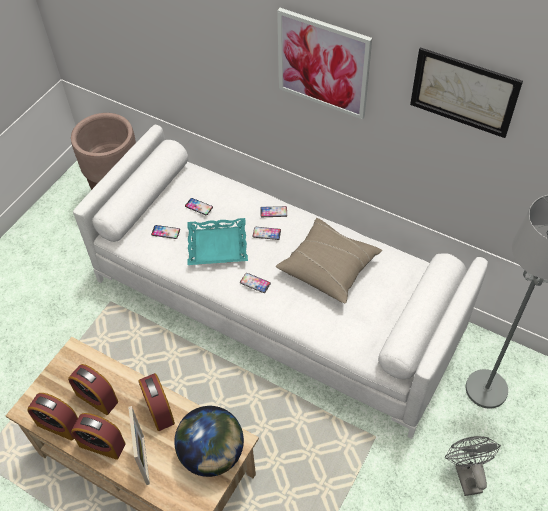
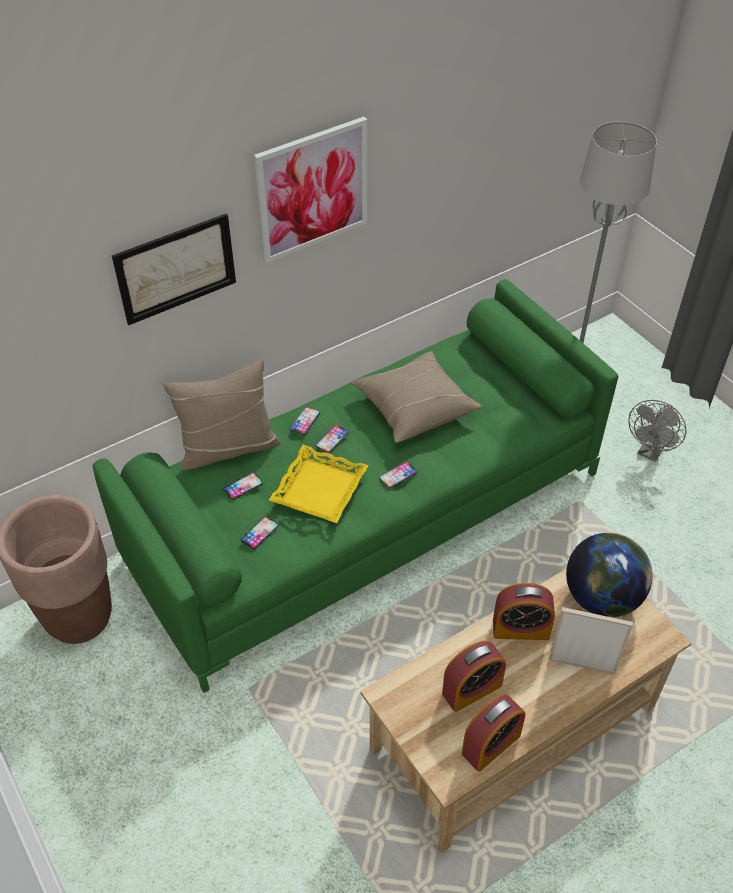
camera: 65 degrees left, 5 degrees down
alarm clock [71,413,125,460] -> none
white sofa [73,125,488,439] -> green sofa [93,279,618,693]
turquoise tray [187,218,248,265] -> yellow tray [269,445,369,523]
picture [410,47,523,138] -> picture moved to [112,213,236,325]
grey fan [445,436,501,496] -> grey fan turned 75 degrees counterclockwise [628,400,686,462]
none -> beige pillow [163,360,281,471]

